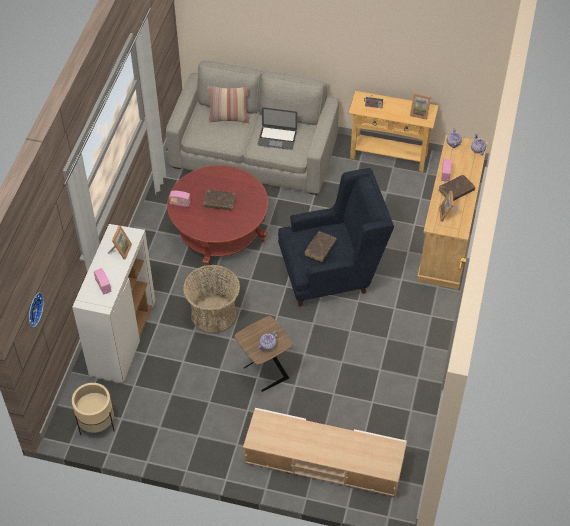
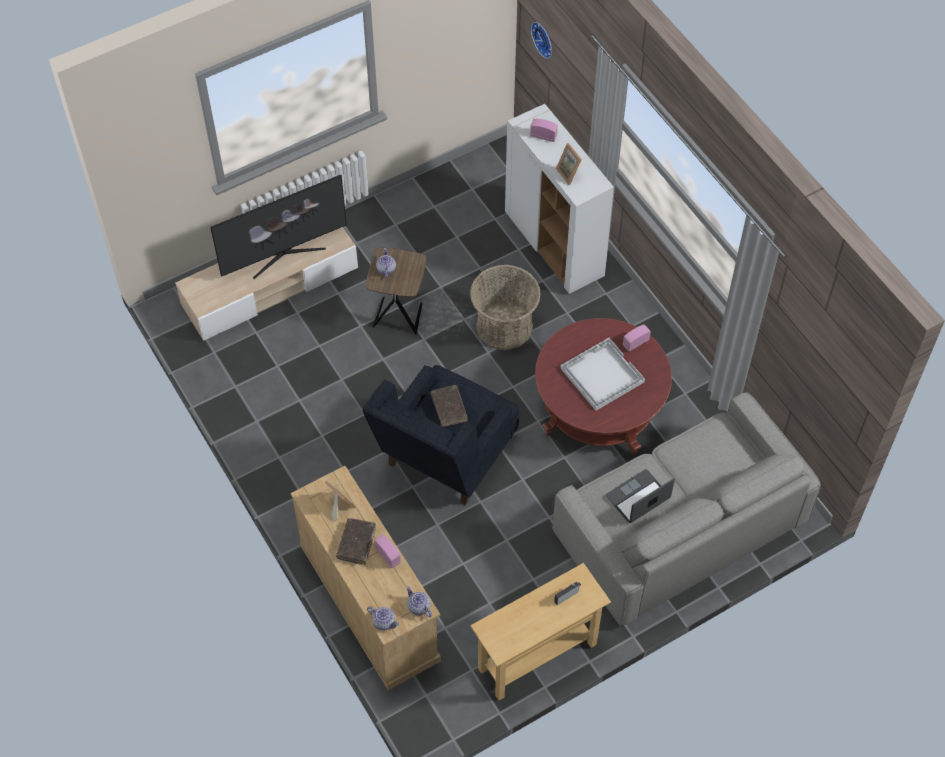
camera: 135 degrees right, 5 degrees up
beige planter [72,383,114,435] -> none
brown book [203,189,236,211] -> white tray [560,338,645,411]
pillow [208,87,249,123] -> none
picture frame [410,93,431,120] -> none
none -> television [210,175,347,279]

